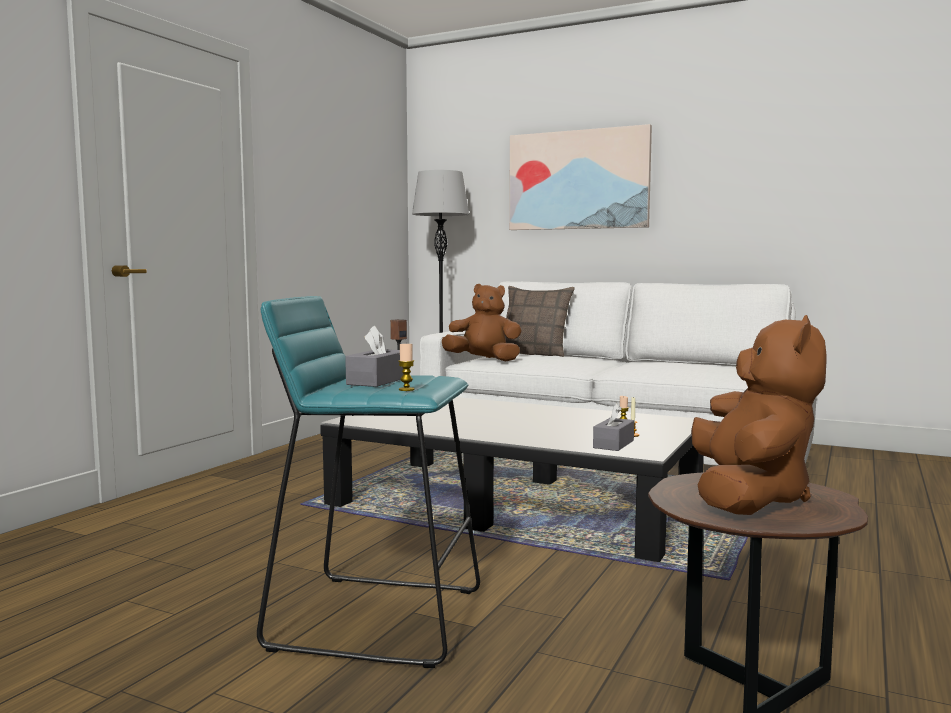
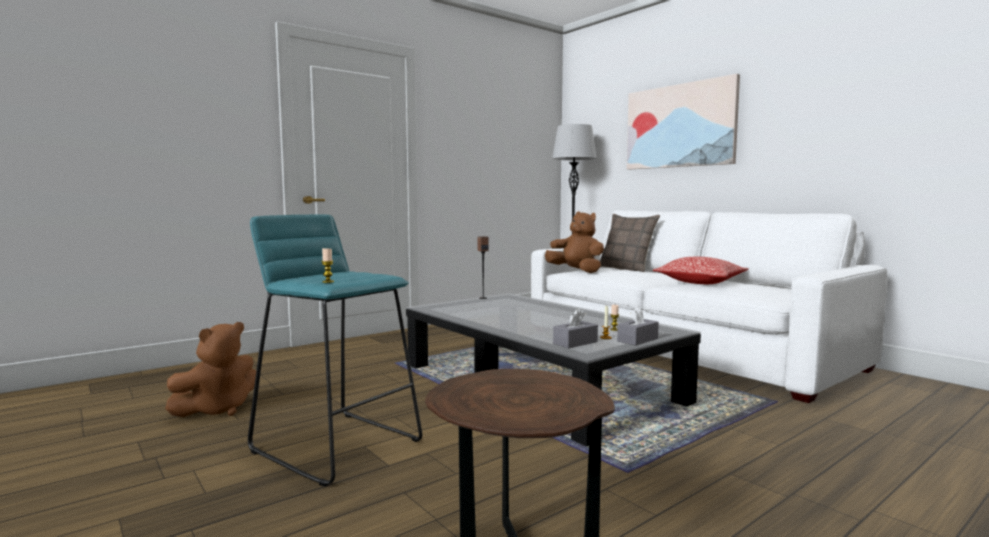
camera: 25 degrees right, 0 degrees up
grey tissue box [345,326,403,387] -> grey tissue box moved to [617,306,659,345]
brown plush toy [691,315,827,515] -> brown plush toy moved to [165,322,256,417]
none -> pillow [653,257,748,284]

